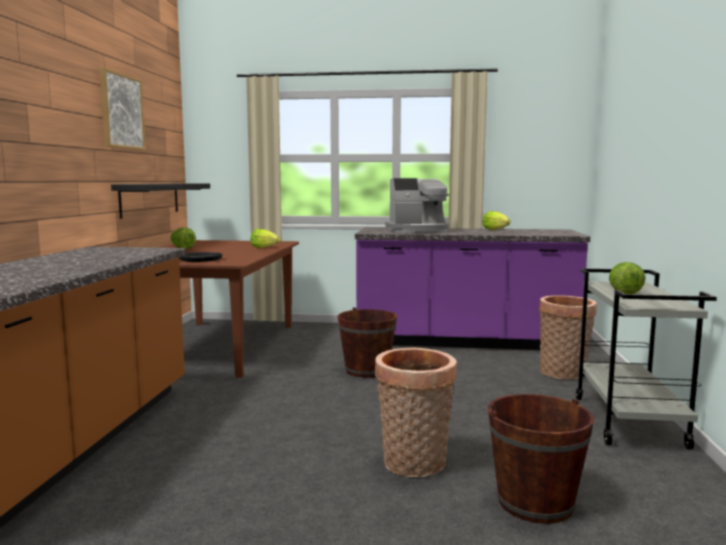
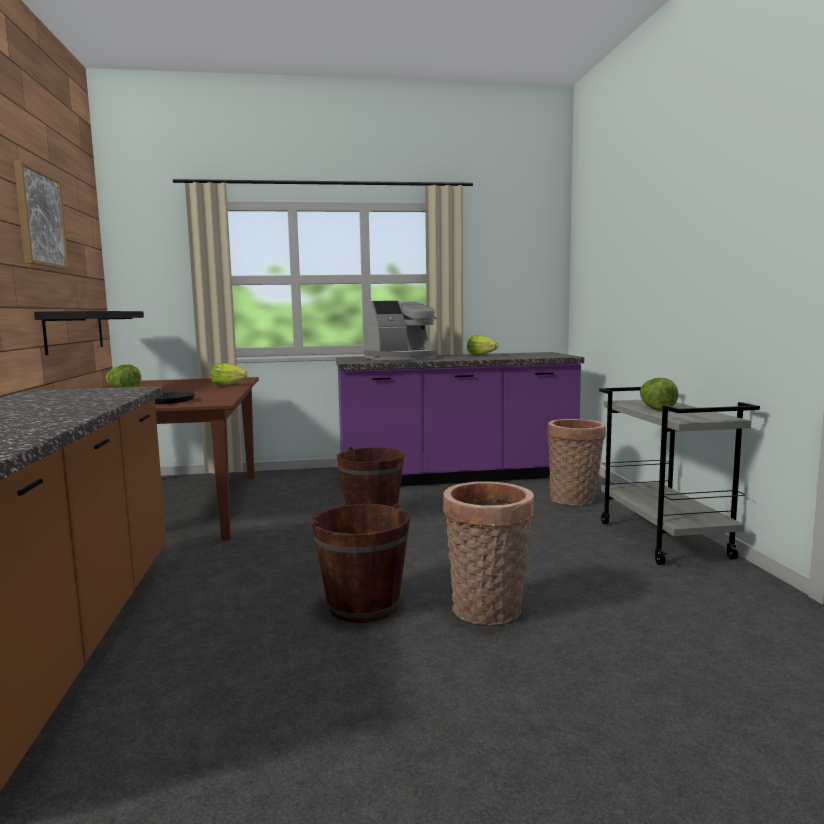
camera: 15 degrees left, 0 degrees up
brown bucket [488,394,595,524] -> brown bucket moved to [312,503,410,623]

